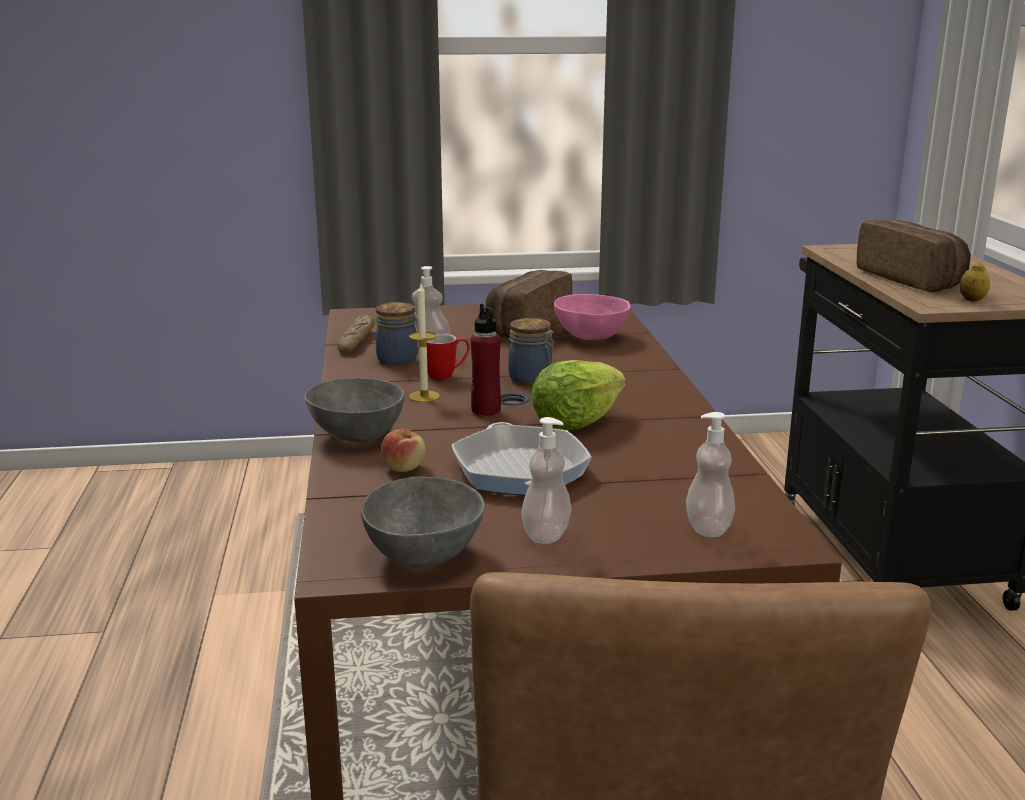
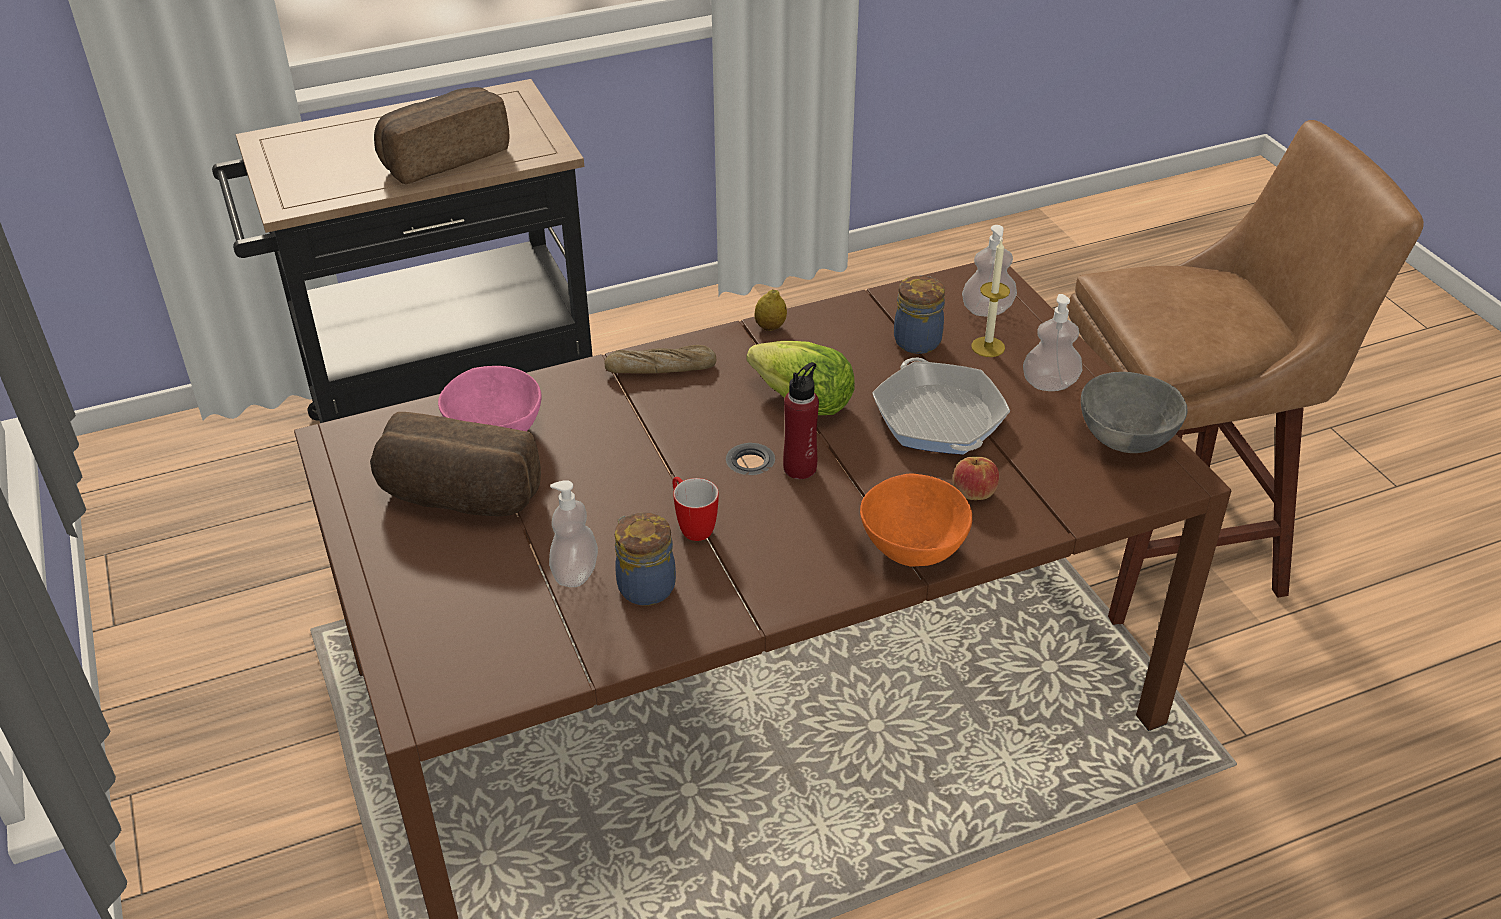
camera: 105 degrees left, 20 degrees up
grey bowl [304,377,405,442] -> orange bowl [860,473,972,566]
bread [337,314,375,354] -> bread moved to [604,345,716,374]
candle [409,284,440,402] -> candle moved to [971,241,1010,357]
frying pan [452,422,592,496] -> frying pan turned 105 degrees clockwise [872,358,1010,454]
jar [508,318,555,385] -> jar moved to [894,275,945,354]
lemon [959,263,990,301] -> lemon moved to [754,289,787,331]

